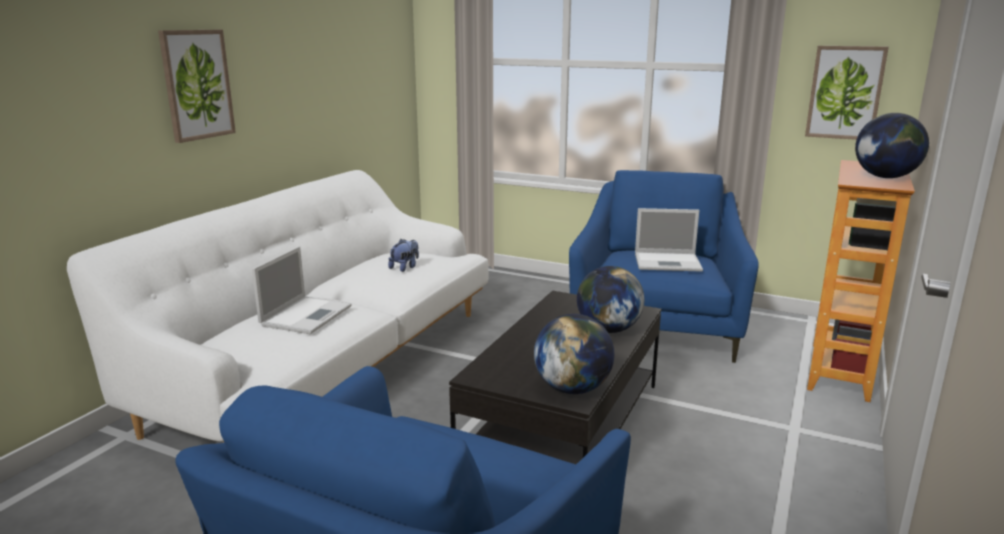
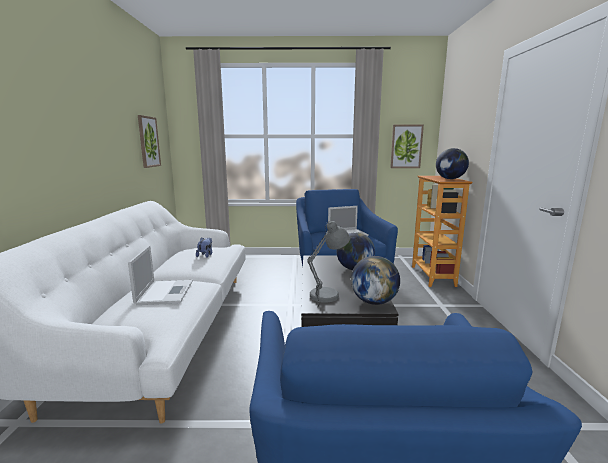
camera: 25 degrees left, 5 degrees down
picture [158,30,236,143] -> picture moved to [138,115,161,168]
none -> grey table lamp [307,221,350,303]

